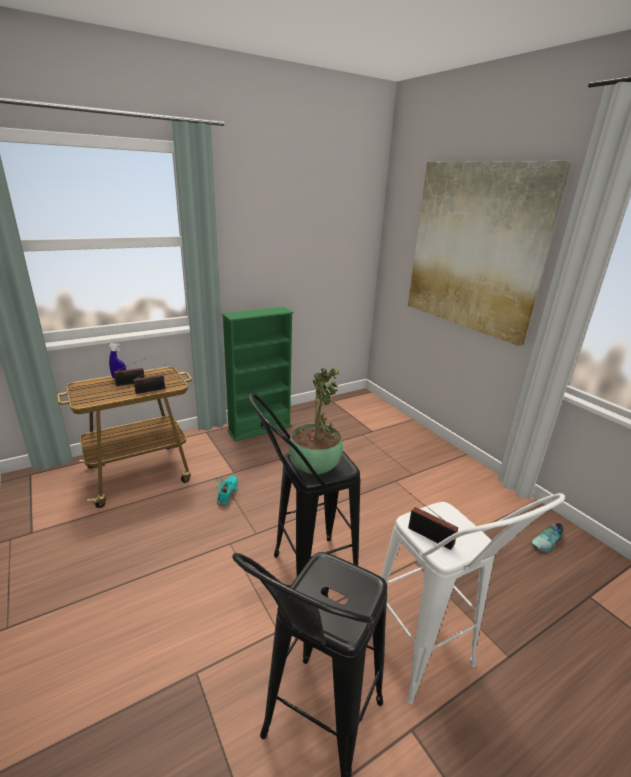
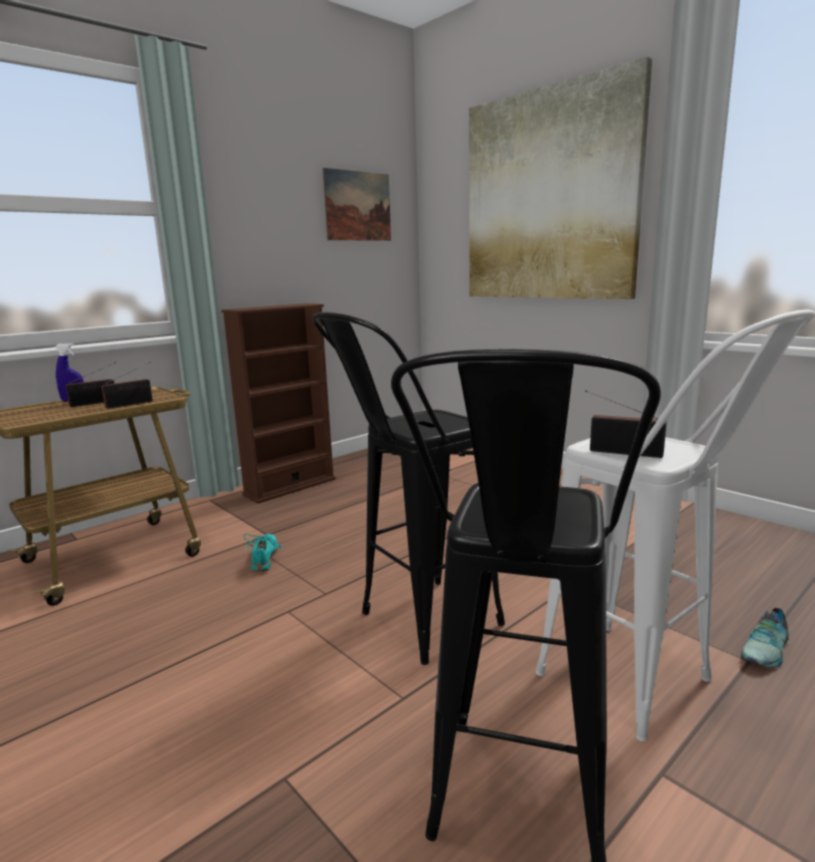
camera: 10 degrees left, 10 degrees down
green bookcase [221,306,294,441] -> brown bookcase [221,303,336,504]
potted plant [289,368,343,474] -> none
shoe [531,523,563,552] -> shoe moved to [741,608,789,668]
none -> picture [322,168,391,241]

